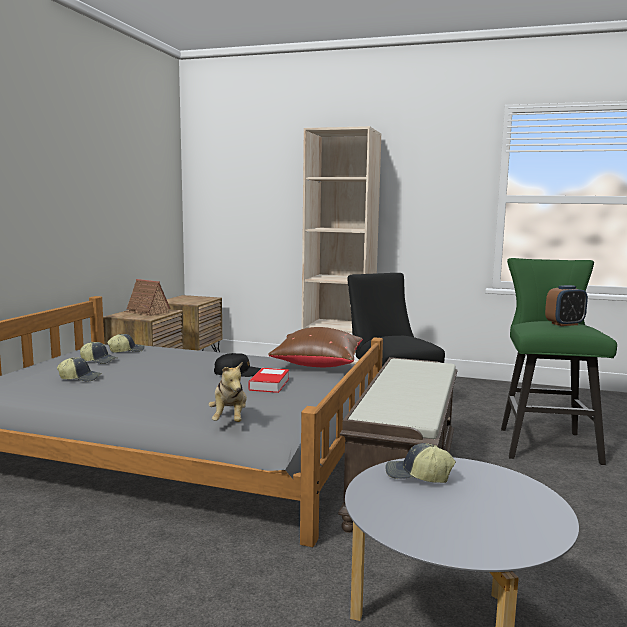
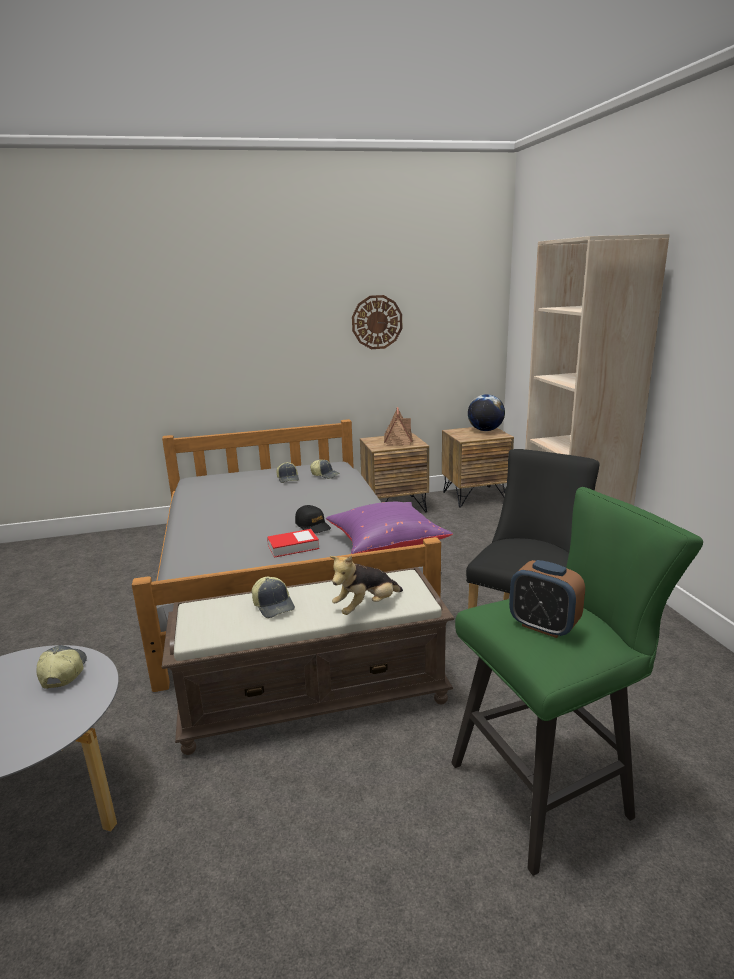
camera: 60 degrees right, 10 degrees up
cap [57,357,102,382] -> cap moved to [252,577,295,618]
plush toy [208,361,247,422] -> plush toy moved to [330,556,403,615]
brown pillow [268,327,363,367] -> purple pillow [326,502,453,554]
none -> wall clock [352,295,402,349]
none -> globe [468,394,505,431]

